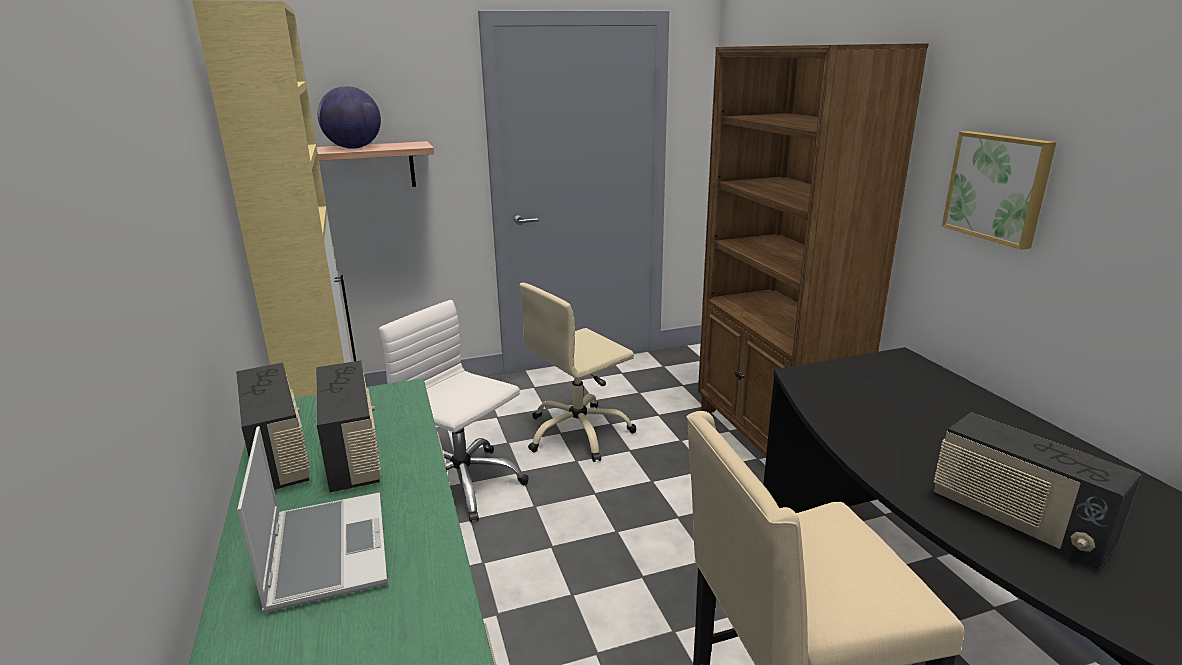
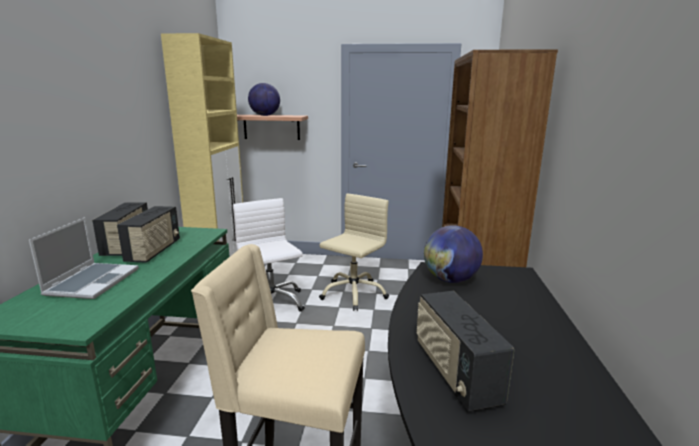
camera: 25 degrees right, 5 degrees down
beige office chair [520,283,636,462] -> beige office chair turned 135 degrees clockwise [319,194,389,311]
picture [942,131,1056,250] -> none
none -> globe [424,225,483,283]

